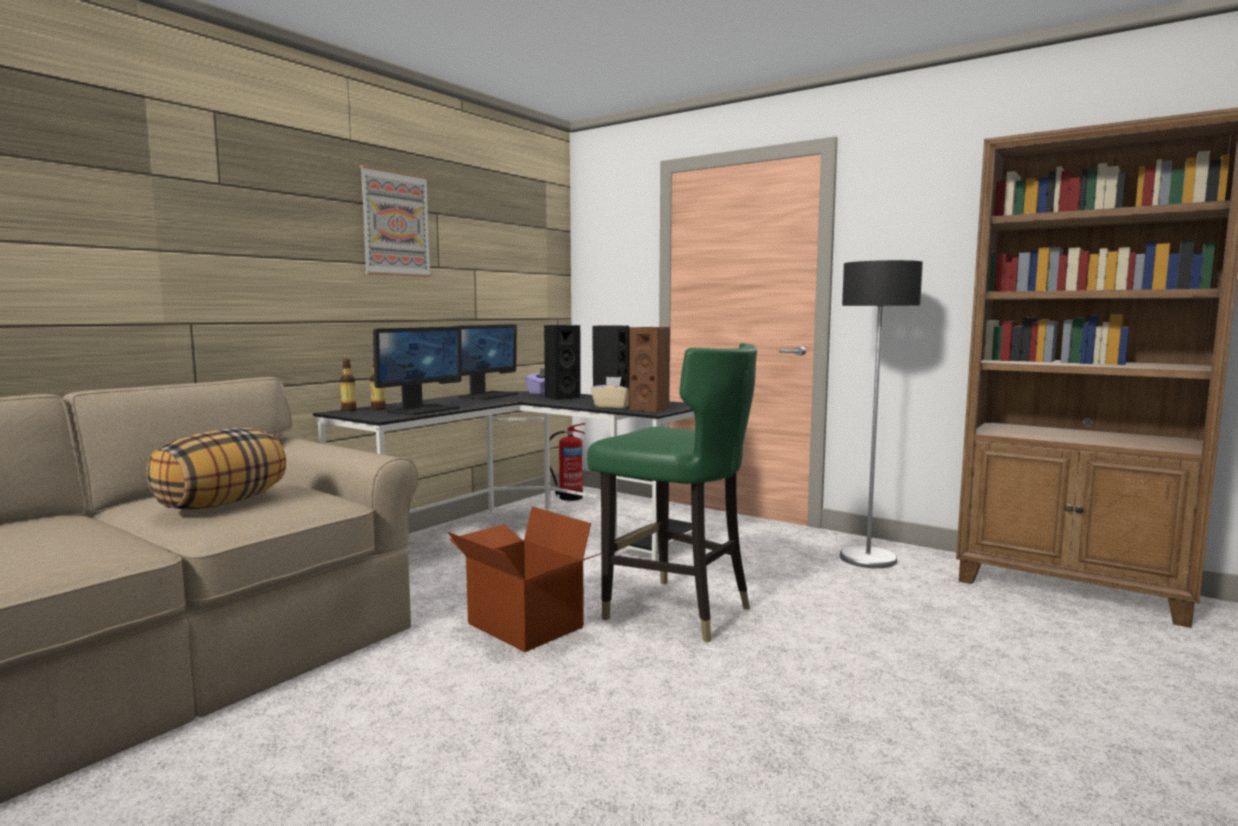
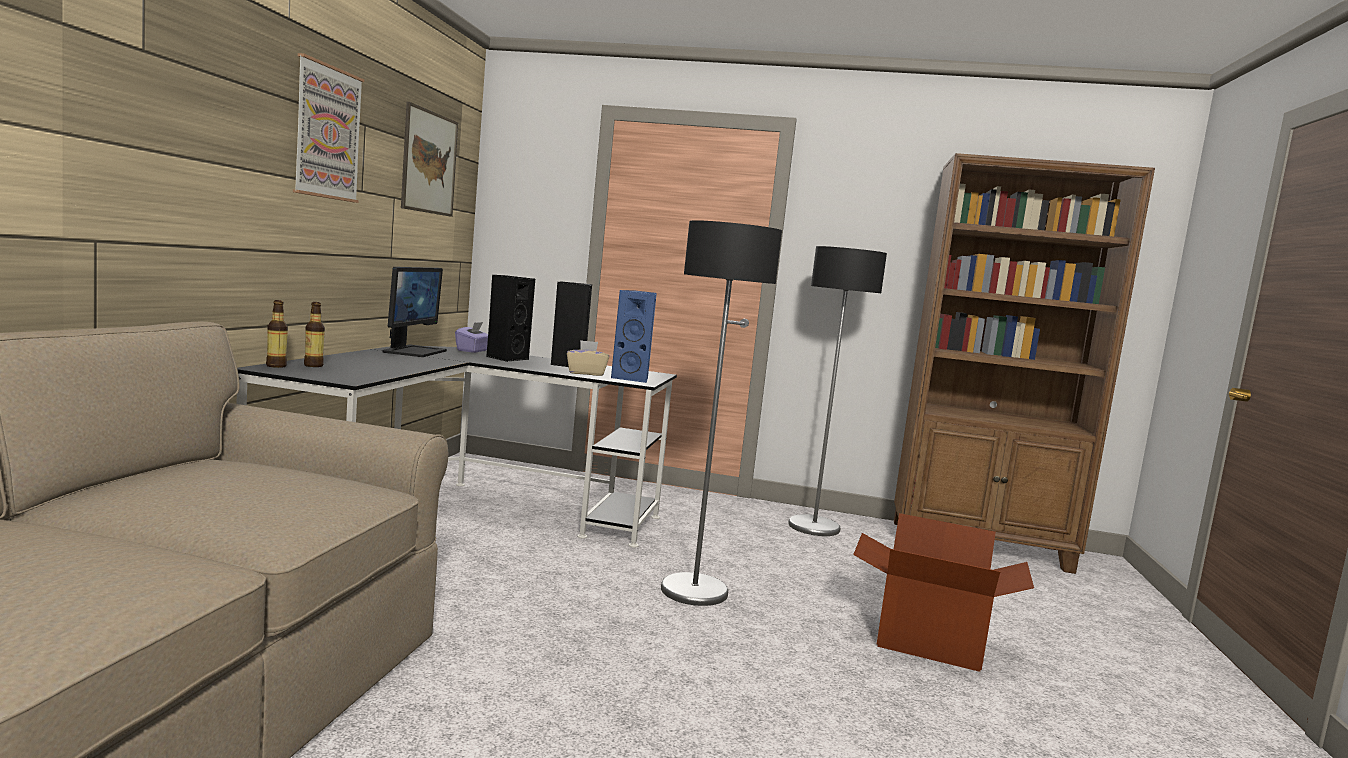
camera: 25 degrees left, 0 degrees up
pillow [146,428,286,510] -> none
monitor [373,326,462,416] -> none
cardboard box [448,506,604,652] -> cardboard box moved to [853,513,1034,672]
fire extinguisher [550,423,585,501] -> none
green chair [587,343,757,643] -> floor lamp [661,220,782,606]
brown speaker [629,327,670,412] -> blue speaker [611,290,657,383]
none -> picture [401,102,458,217]

